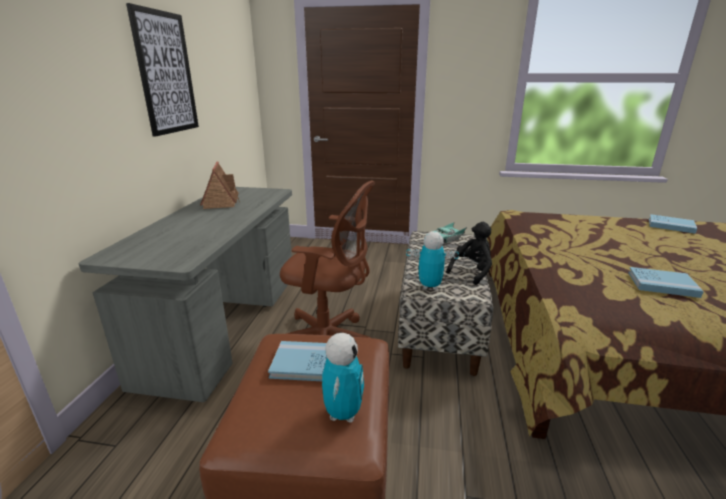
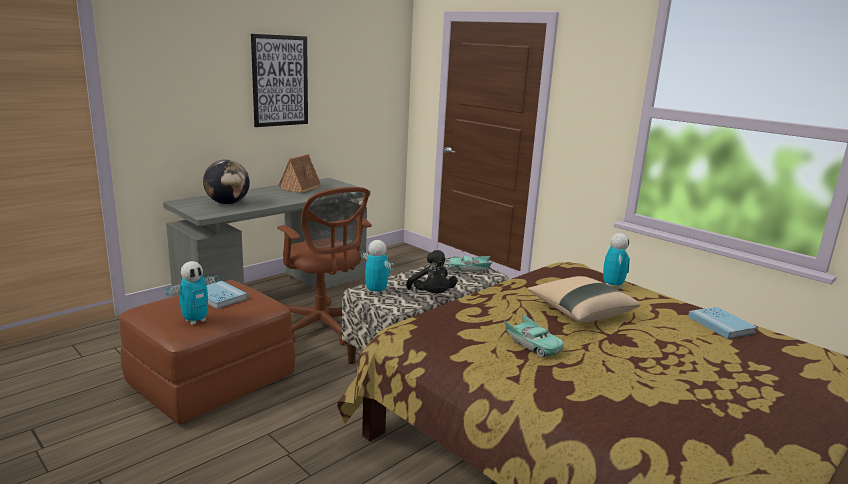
camera: 35 degrees right, 5 degrees down
black plush toy [446,222,492,285] -> black plush toy turned 75 degrees clockwise [406,250,457,294]
blue book [628,267,704,298] -> turquoise toy car [503,314,564,357]
none -> globe [203,160,250,204]
none -> beige pillow [527,276,641,322]
none -> toy robot [603,233,630,289]

